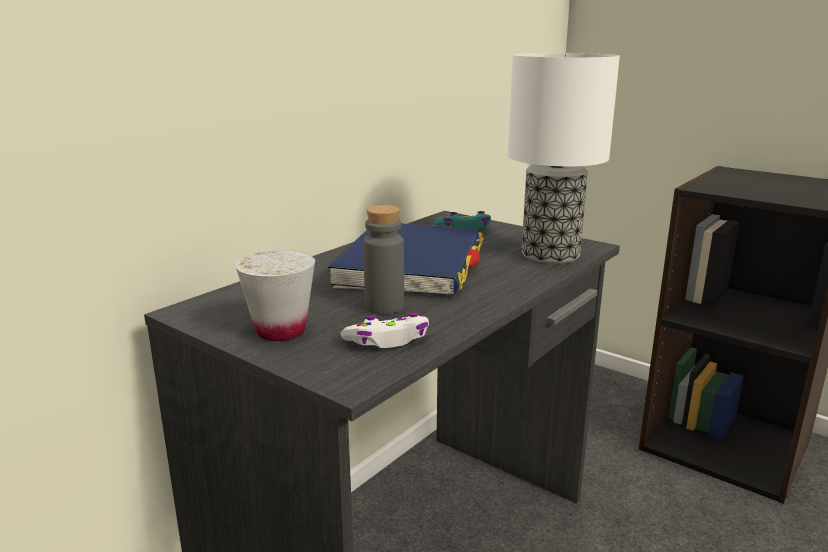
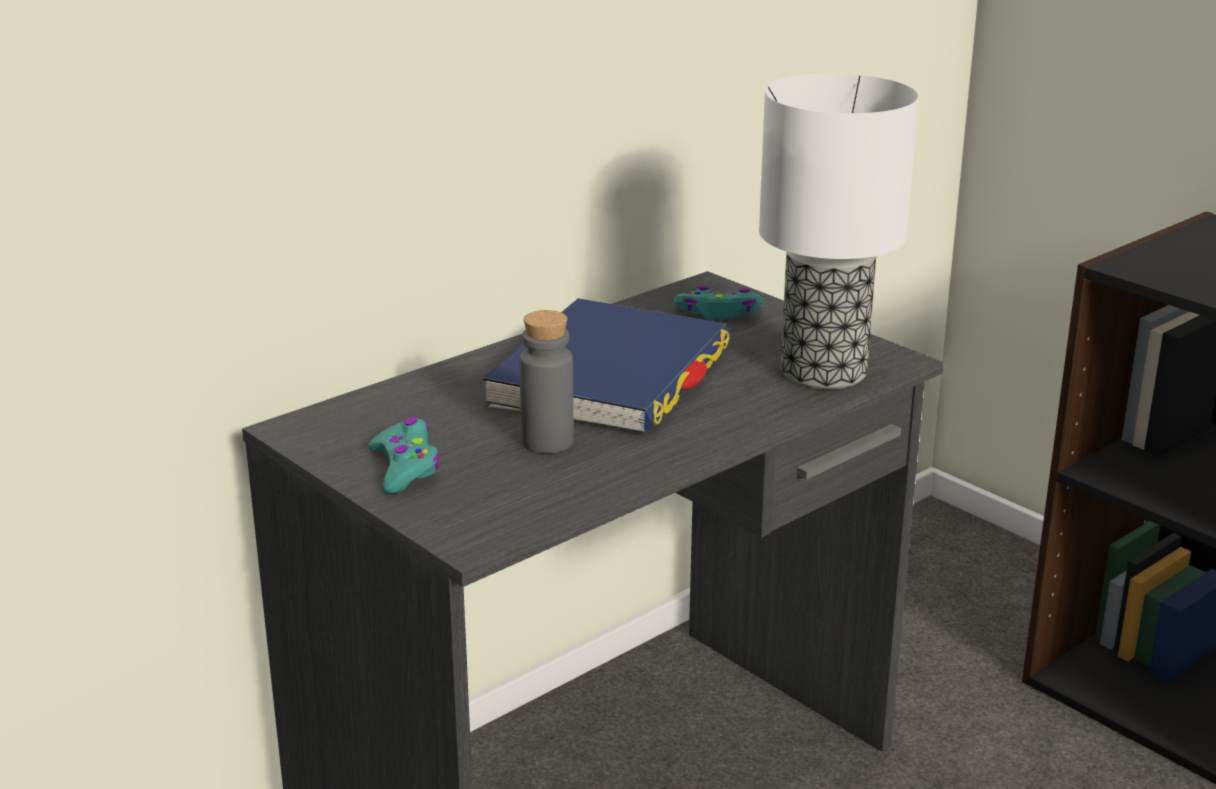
camera: 10 degrees right, 5 degrees up
white cup [235,250,315,341] -> turquoise game controller [368,417,440,494]
white game controller [341,312,429,348] -> none

